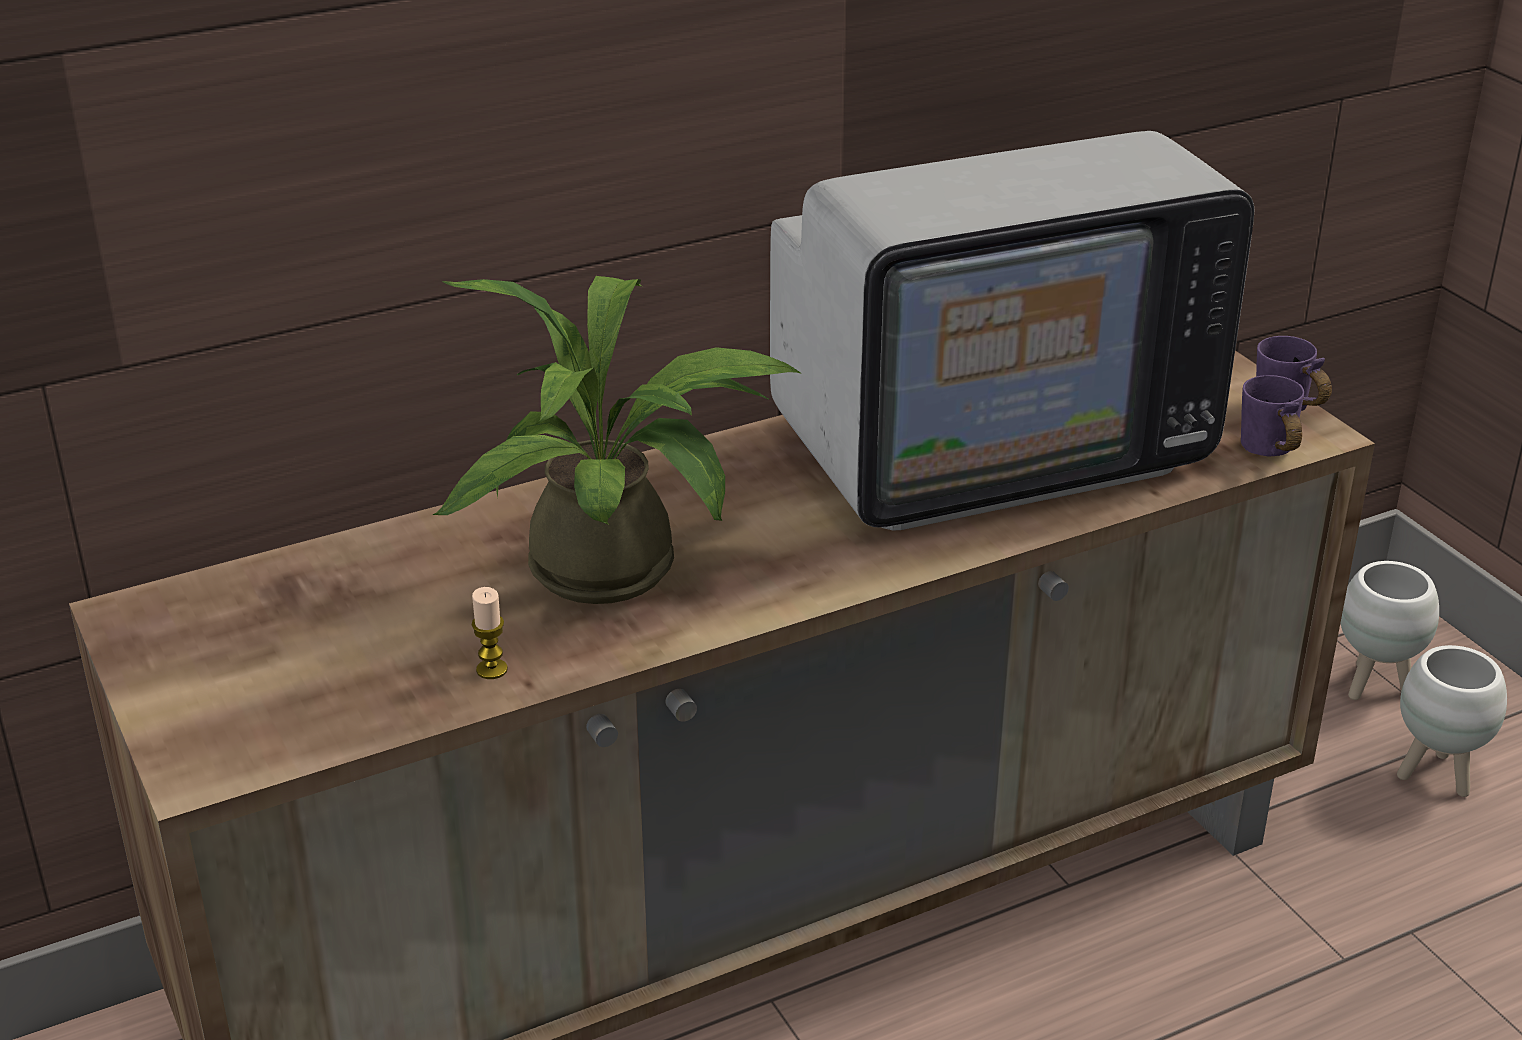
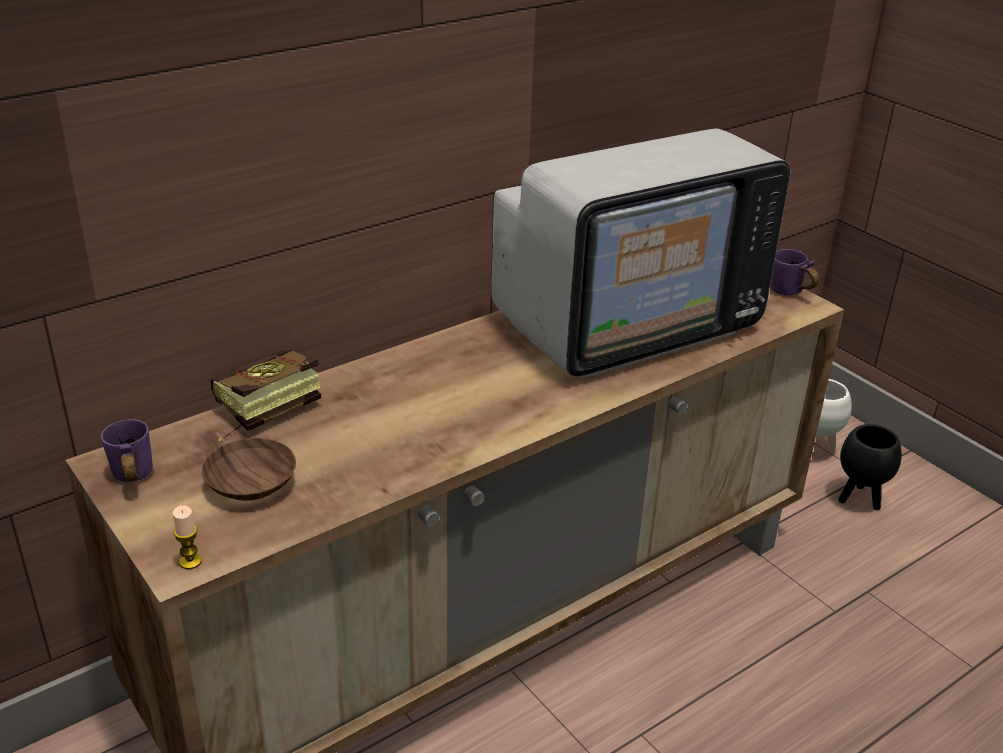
camera: 10 degrees left, 0 degrees up
potted plant [433,276,802,604] -> none
candle [472,587,508,679] -> candle moved to [173,506,202,569]
purple mug [1241,375,1304,456] -> purple mug moved to [101,419,153,482]
white planter [1397,645,1507,797] -> black planter [838,424,902,510]
none -> brown bowl [202,438,296,501]
none -> book [211,348,321,441]

